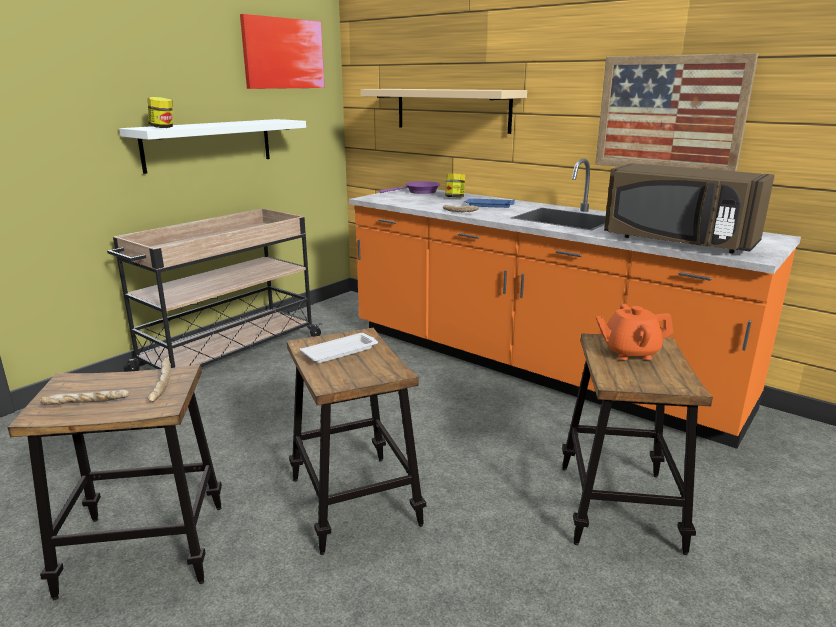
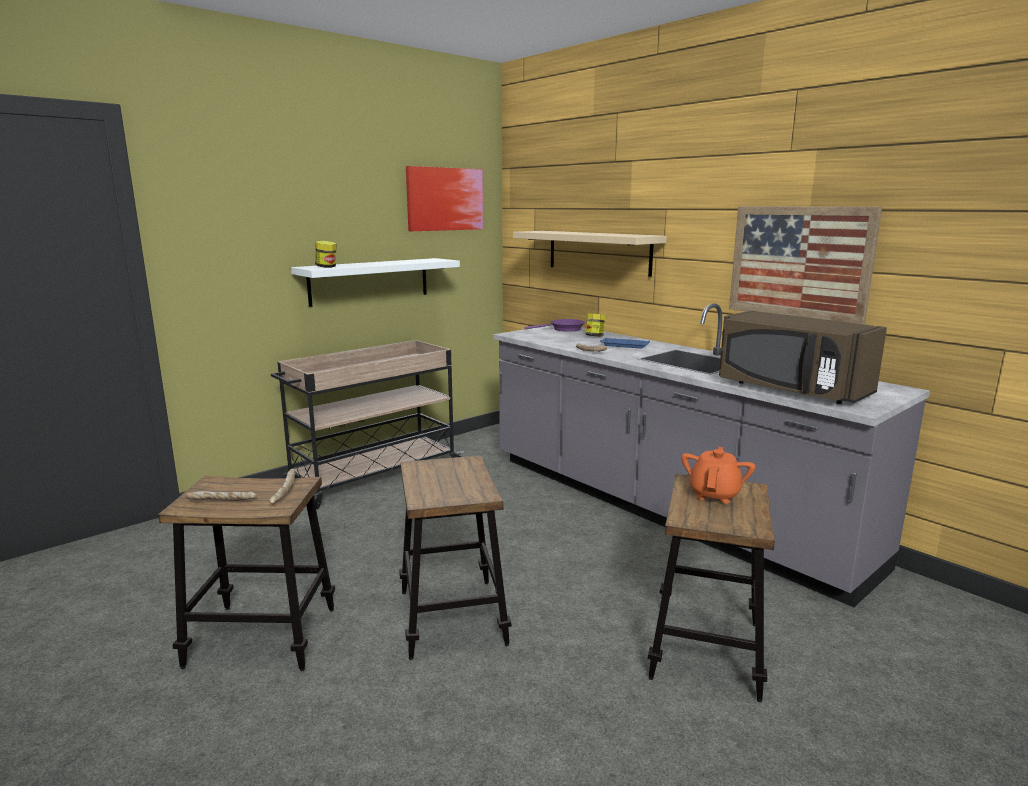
camera: 10 degrees right, 5 degrees down
white tray [300,333,378,363] -> none
orange counter [349,158,801,449] -> grey counter [493,303,930,607]
orange teapot [596,304,673,360] -> orange teapot turned 105 degrees clockwise [681,447,755,503]

